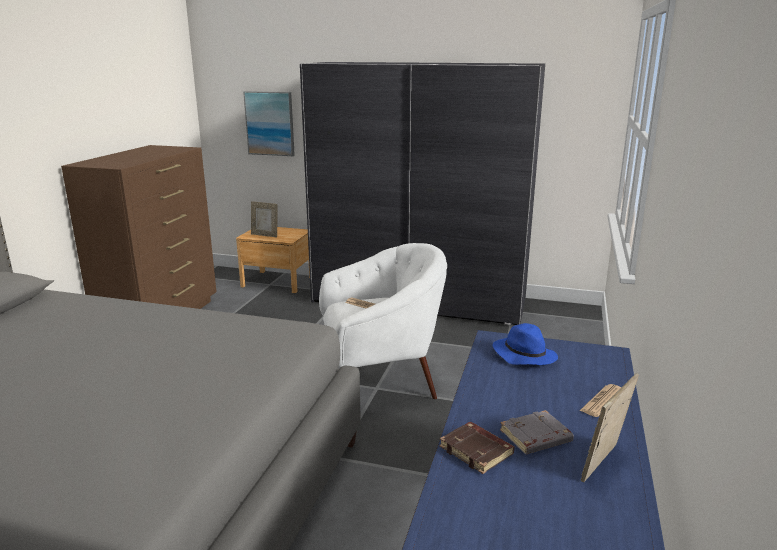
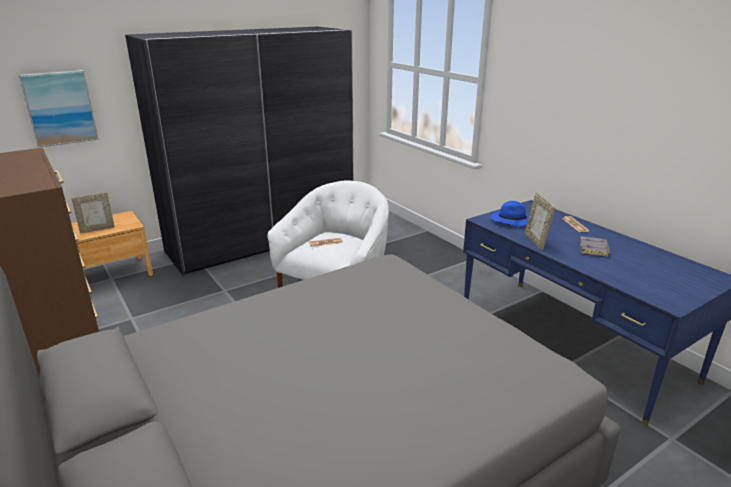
camera: 50 degrees left, 5 degrees up
brown book [439,422,514,474] -> none
picture frame [581,373,639,482] -> picture frame moved to [525,193,555,250]

